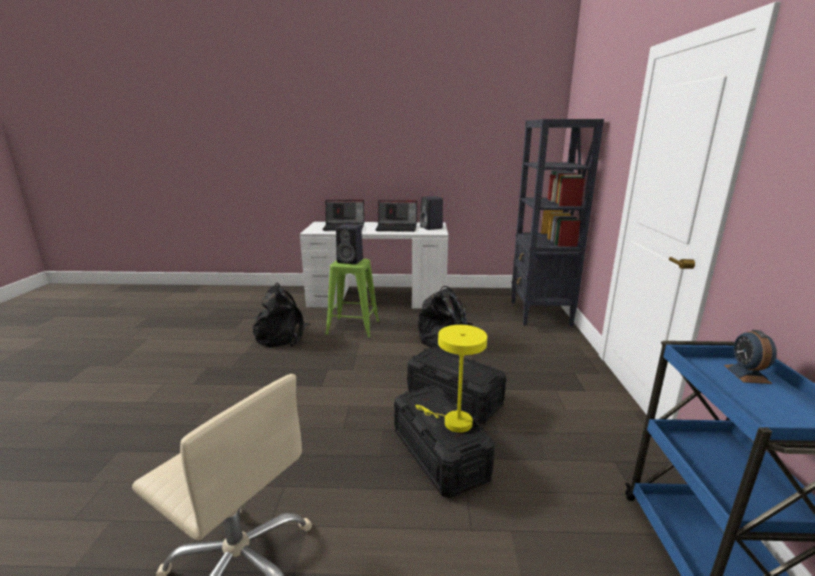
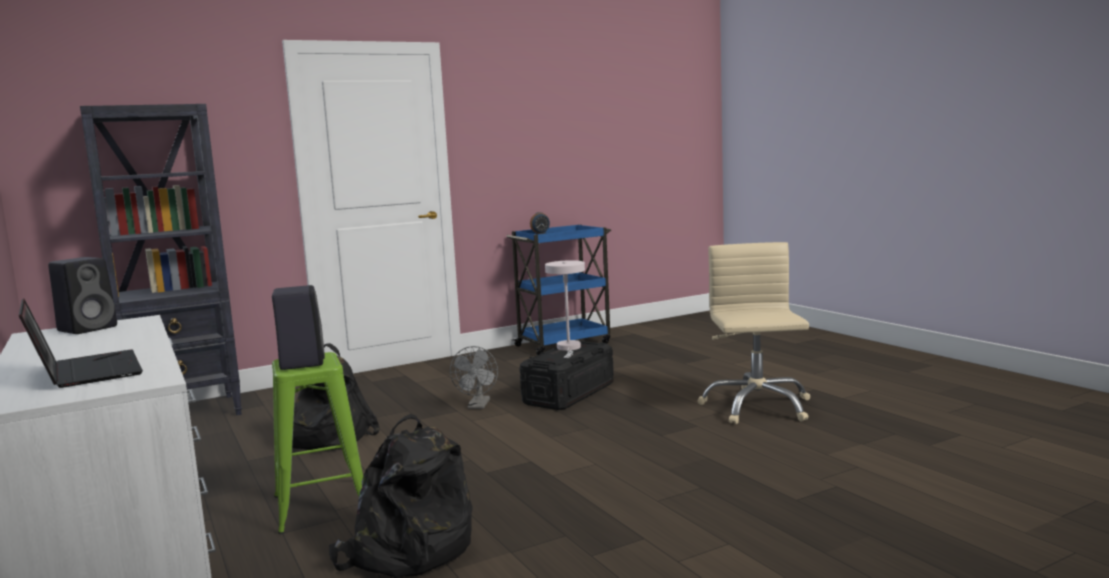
camera: 120 degrees left, 10 degrees down
laptop [375,200,417,232] -> none
black storage box [407,347,506,424] -> grey fan [450,346,498,409]
yellow table lamp [415,325,487,433] -> white table lamp [545,260,585,358]

